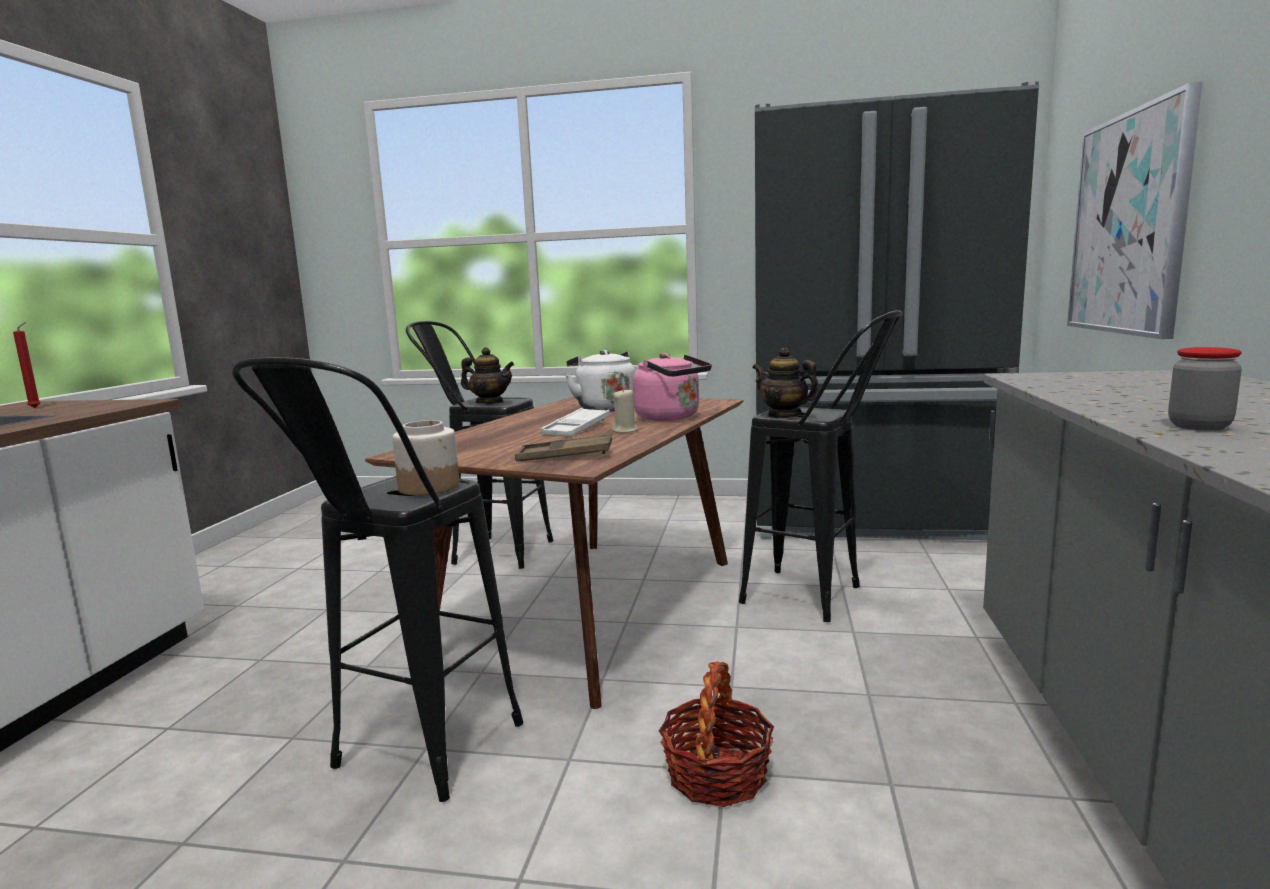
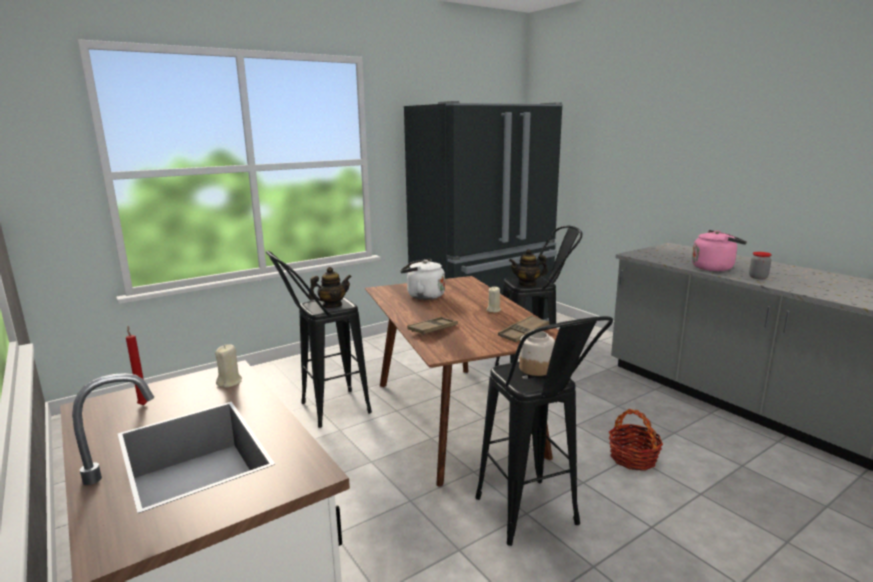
camera: 45 degrees left, 5 degrees up
white tray [541,408,610,437] -> none
pink kettle [633,353,712,421] -> pink kettle moved to [692,230,747,271]
picture [1067,82,1202,339] -> none
none -> beige candle [215,345,242,387]
none -> brown tray [407,317,458,335]

